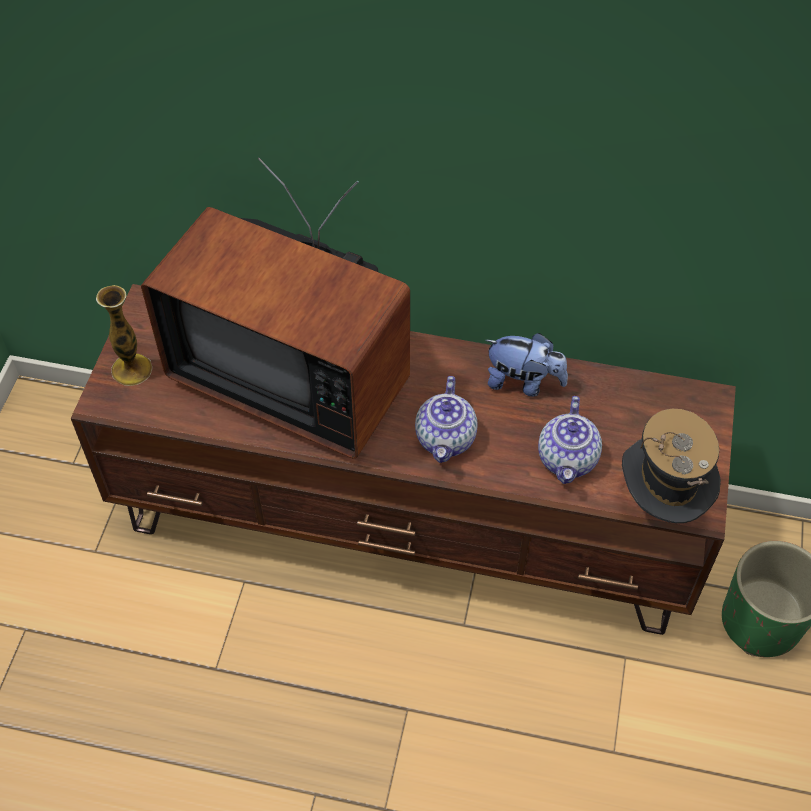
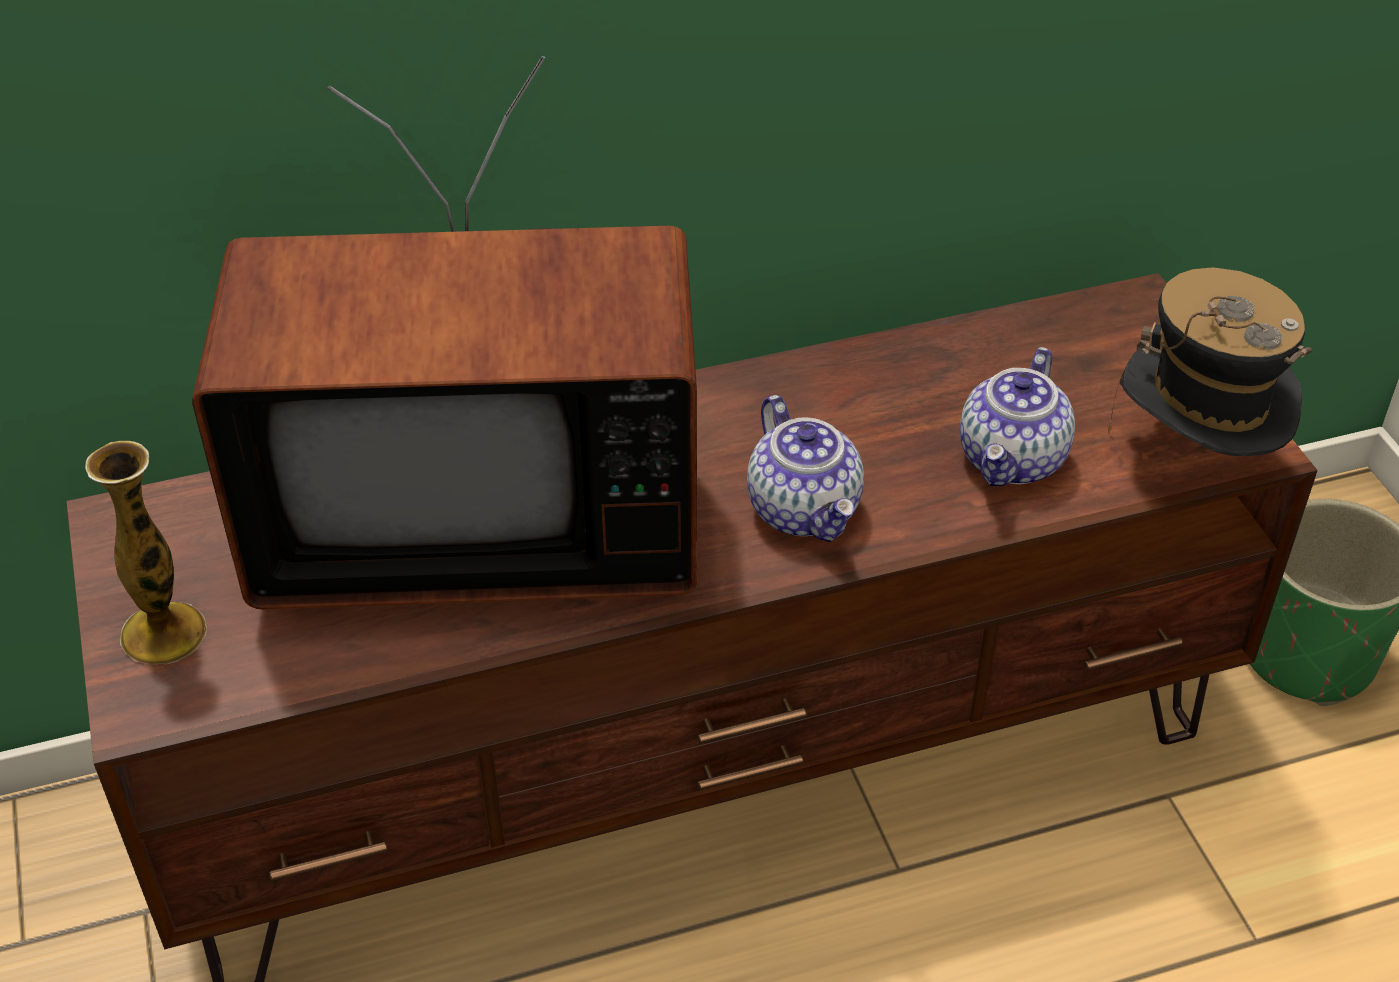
camera: 30 degrees left, 10 degrees down
plush toy [485,333,568,397] -> none
teapot [538,396,602,484] -> teapot turned 45 degrees clockwise [960,347,1075,486]

